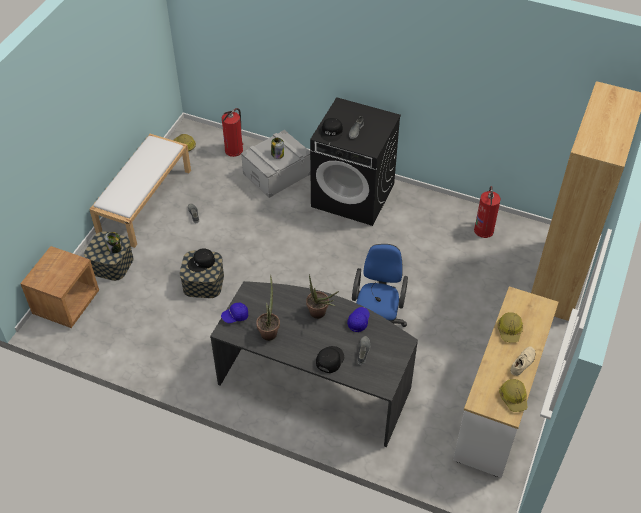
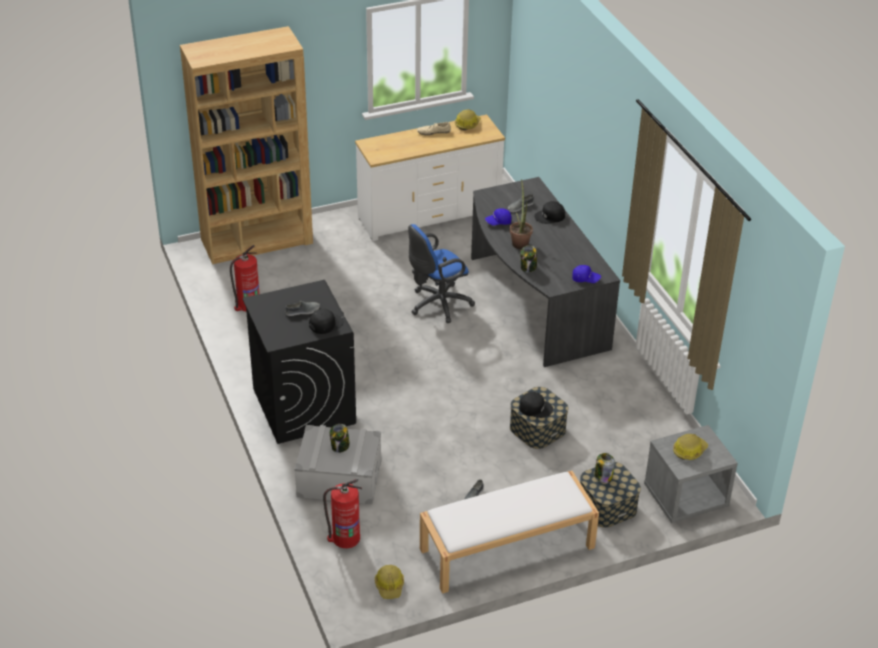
camera: 135 degrees left, 10 degrees down
brown nightstand [20,246,99,328] -> grey nightstand [644,425,738,523]
potted plant [256,274,280,341] -> none
hard hat [498,312,523,343] -> hard hat moved to [673,434,708,460]
none -> jar [520,245,537,272]

